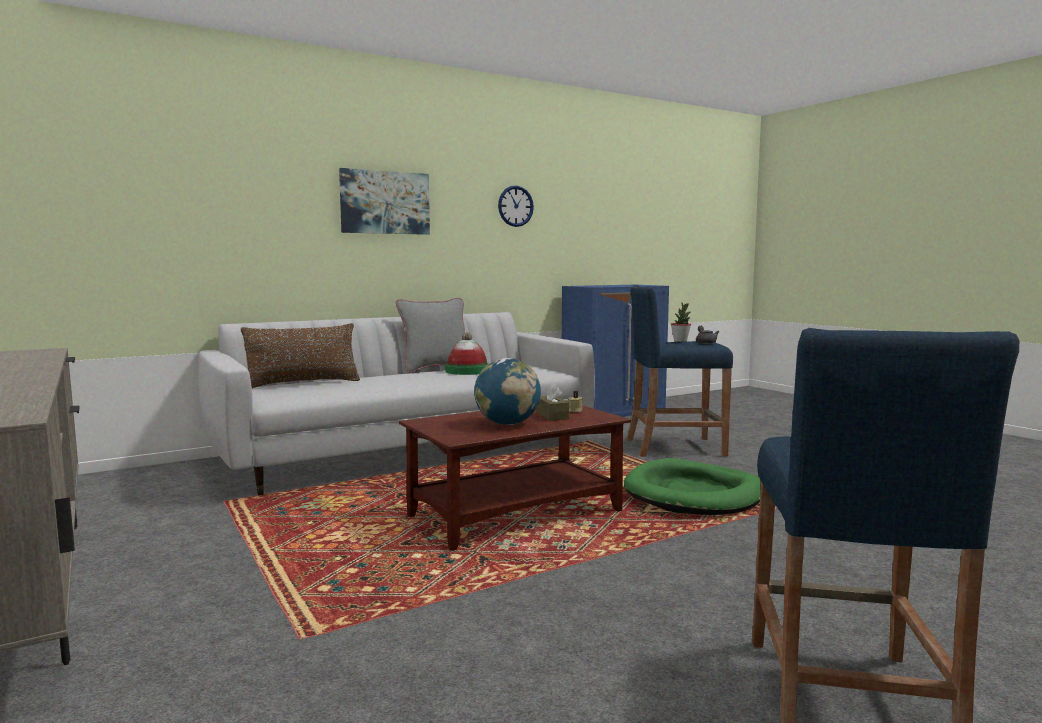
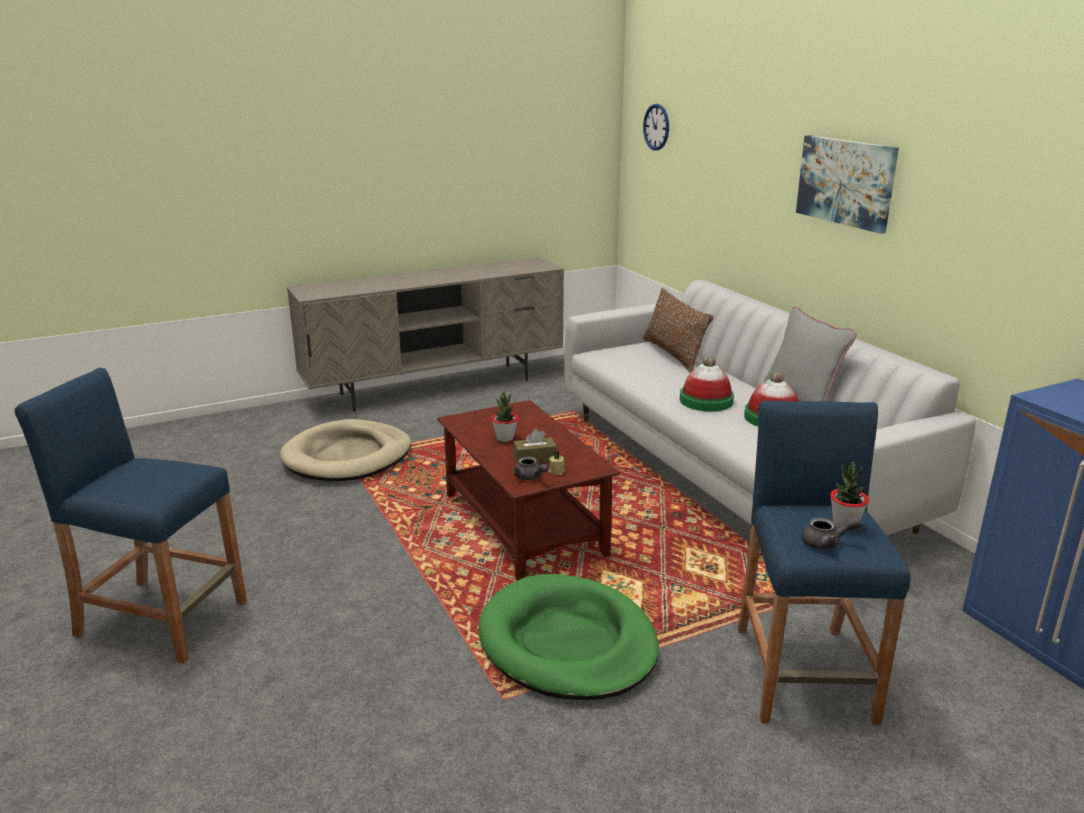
camera: 95 degrees right, 15 degrees up
globe [474,358,541,425] -> potted plant [492,392,518,442]
wall clock [498,185,534,227] -> wall clock moved to [643,104,669,150]
none -> beige dog bed [280,419,411,481]
none -> grey teapot [514,457,548,480]
none -> hat [680,356,734,412]

